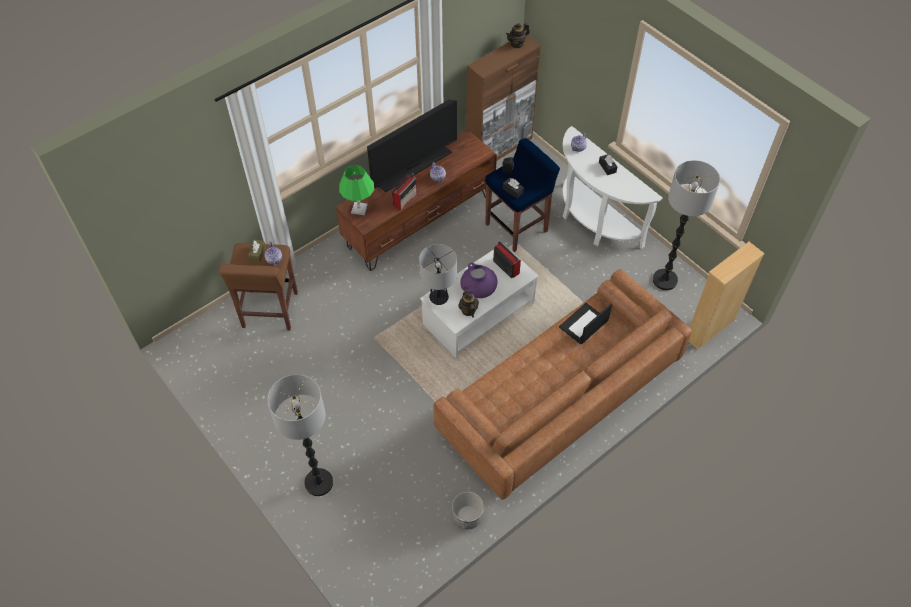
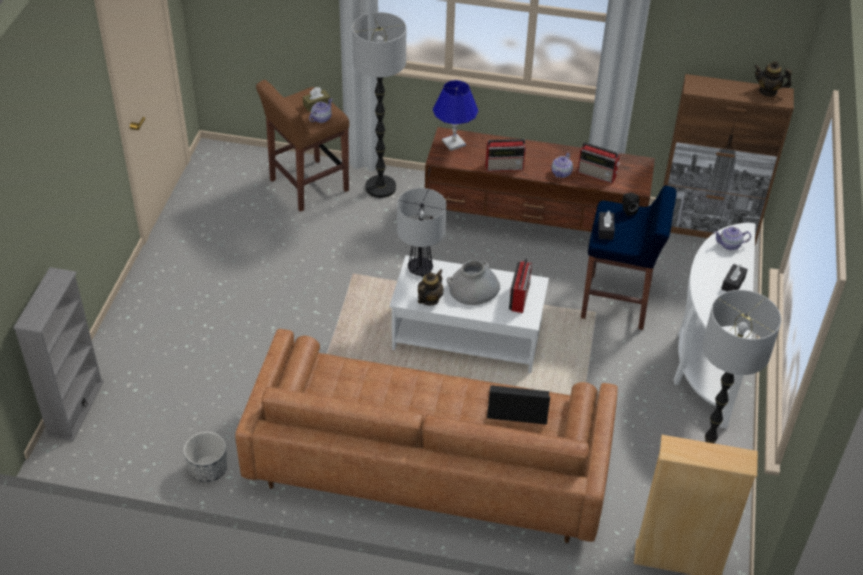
camera: 50 degrees right, 10 degrees down
floor lamp [267,374,333,496] -> floor lamp moved to [352,12,406,198]
green table lamp [339,165,374,215] -> blue table lamp [433,80,478,151]
television [367,99,457,192] -> none
purple vase [460,263,497,298] -> grey vase [447,260,500,305]
none -> grey bookcase [13,267,104,441]
none -> radio [578,142,620,184]

